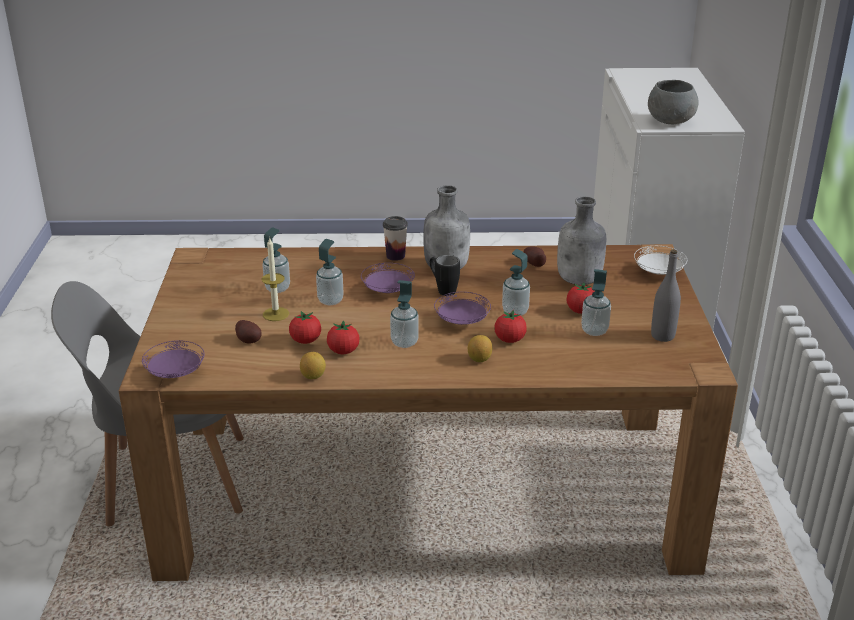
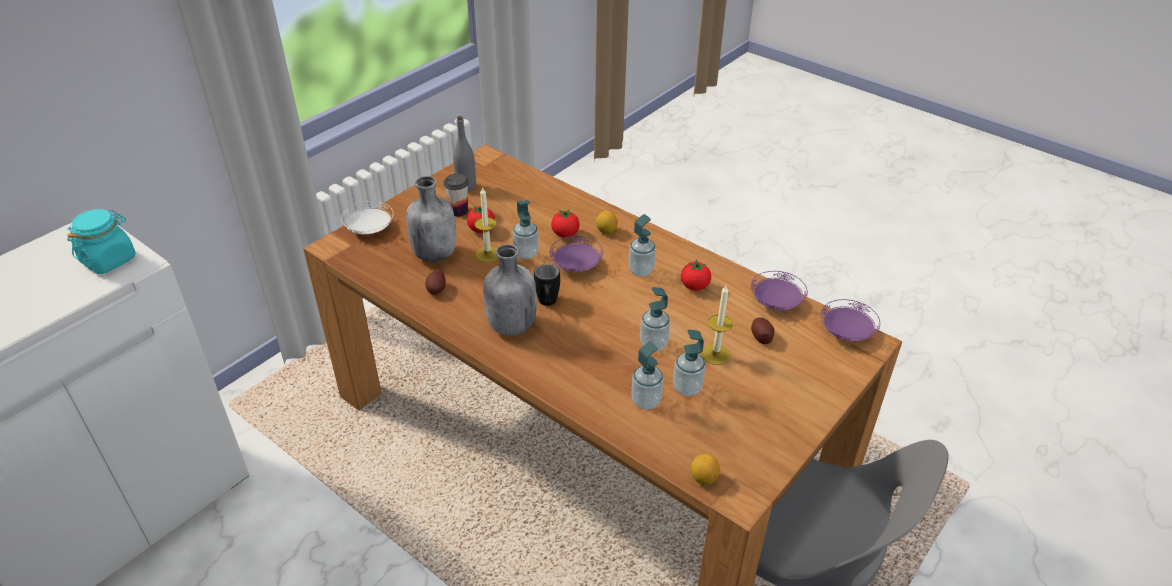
camera: 140 degrees left, 10 degrees up
tomato [289,311,321,344] -> none
lemon [300,352,326,379] -> lemon moved to [691,454,720,485]
purple plate [361,263,415,293] -> purple plate moved to [751,271,808,310]
cup [383,216,408,261] -> cup moved to [443,174,468,217]
soap dispenser [581,269,611,336] -> soap dispenser moved to [632,341,663,410]
grey bowl [648,80,699,124] -> turquoise jar [67,209,136,274]
none -> candle [475,188,498,262]

